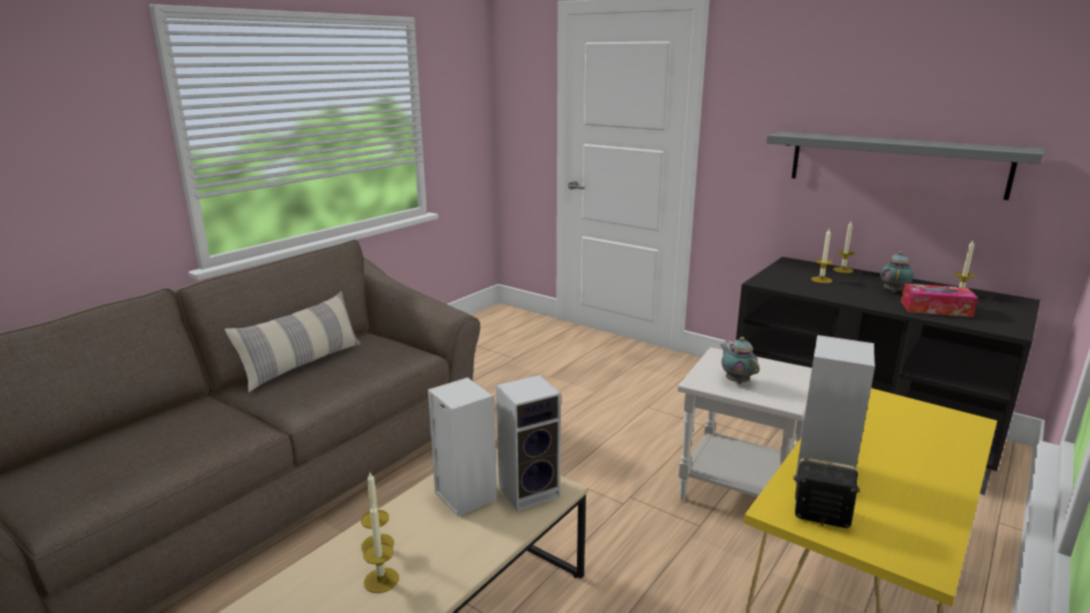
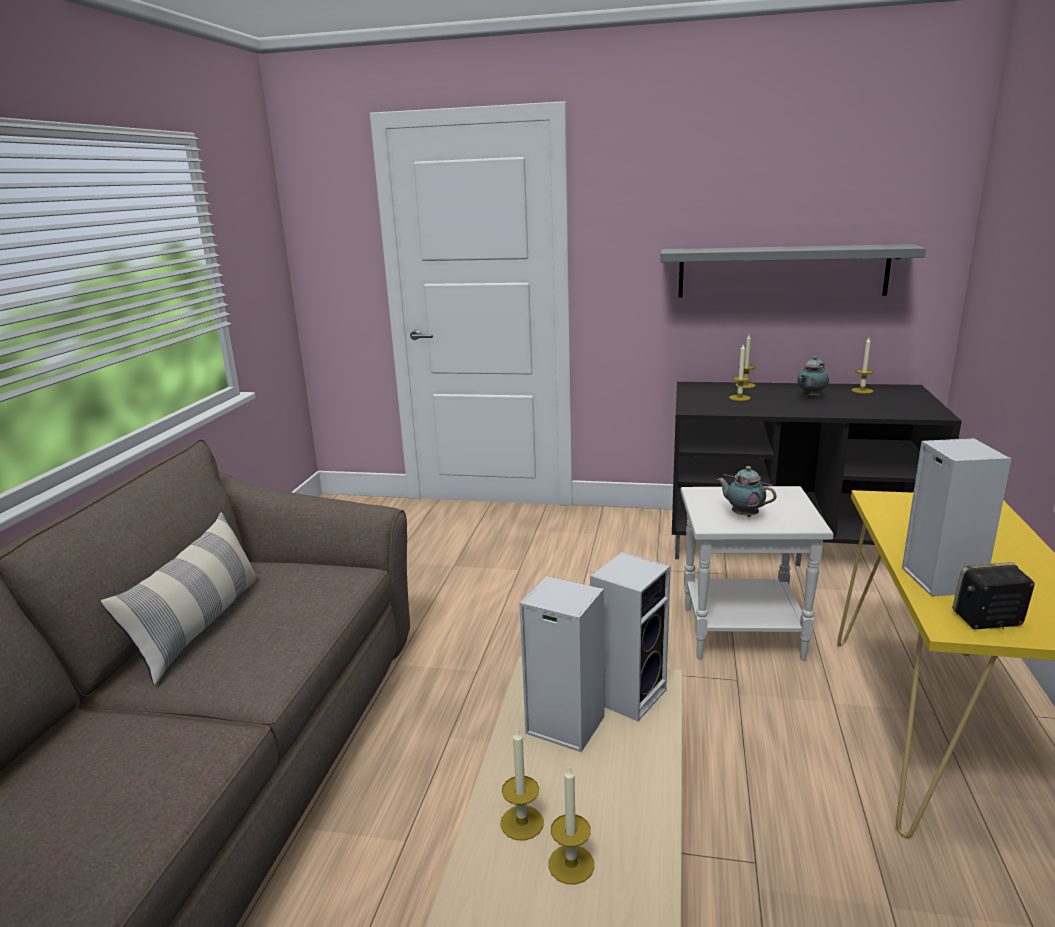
camera: 25 degrees left, 0 degrees up
teapot [880,251,914,293] -> teapot turned 135 degrees counterclockwise [797,356,829,398]
tissue box [901,283,978,317] -> none

